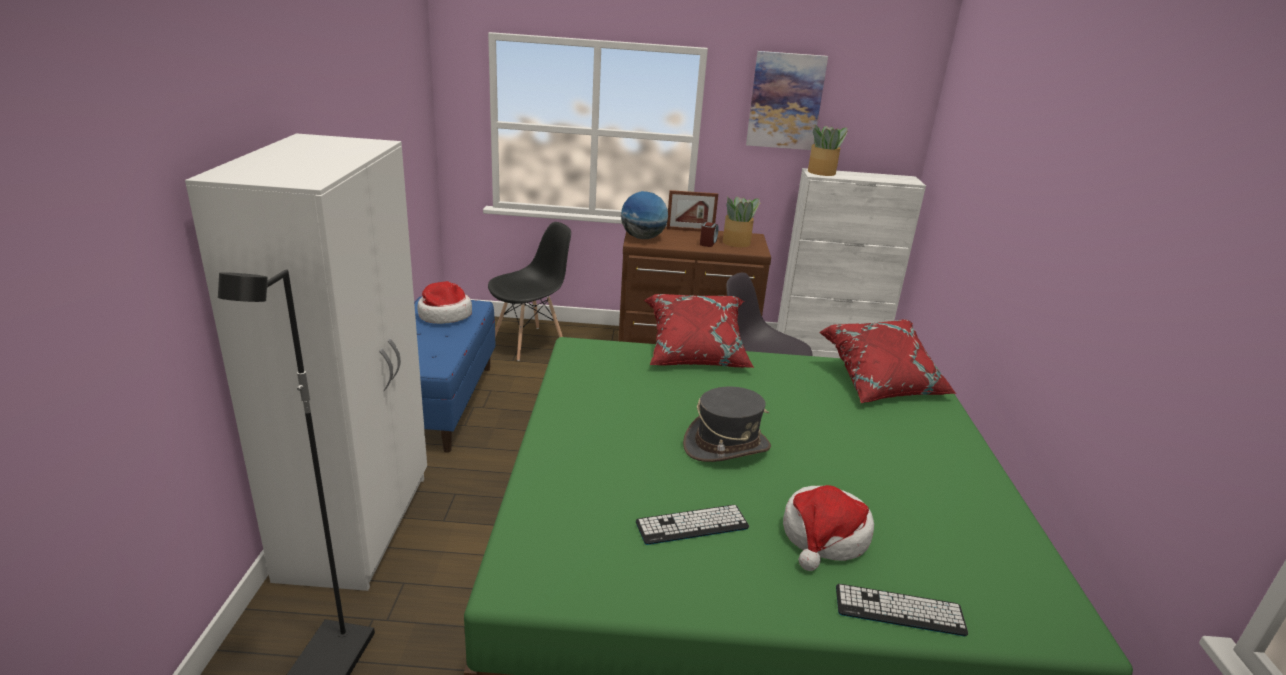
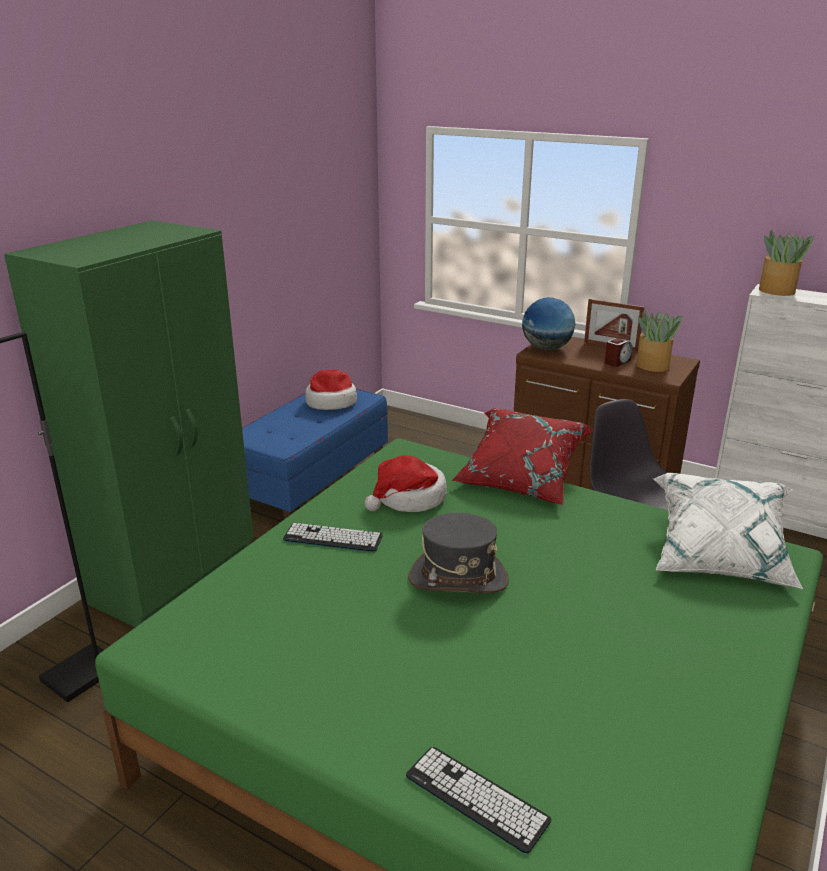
camera: 30 degrees right, 0 degrees up
white wardrobe [185,133,427,591] -> green wardrobe [4,220,254,627]
black chair [488,222,571,361] -> none
keyboard [635,505,749,545] -> keyboard moved to [283,523,383,552]
picture [746,51,828,150] -> none
hat [783,485,874,571] -> hat moved to [365,455,447,512]
red pillow [819,319,957,403] -> white pillow [653,473,803,589]

